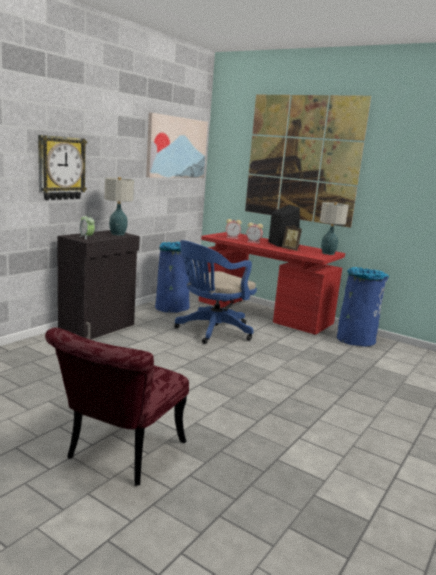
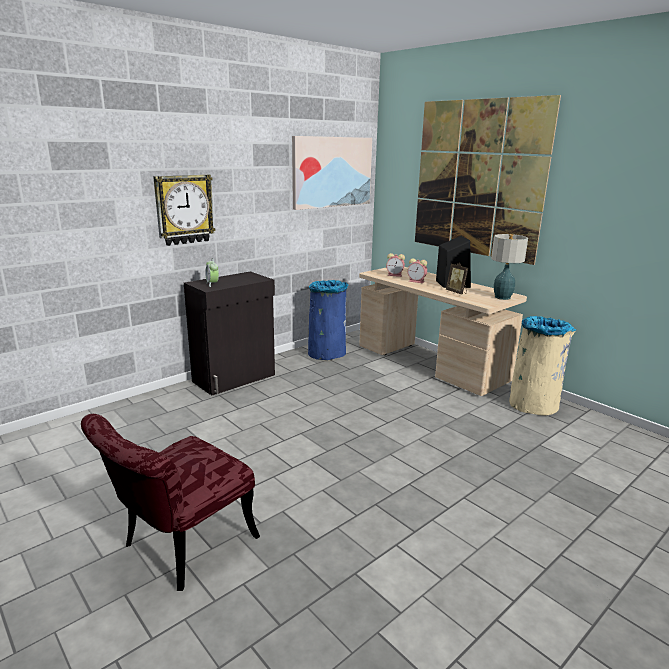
camera: 15 degrees right, 5 degrees up
table lamp [105,177,134,235] -> none
blue office chair [174,240,257,344] -> none
red desk [199,232,345,335] -> beige desk [359,267,527,396]
blue trash can [337,267,389,346] -> beige trash can [509,316,576,415]

